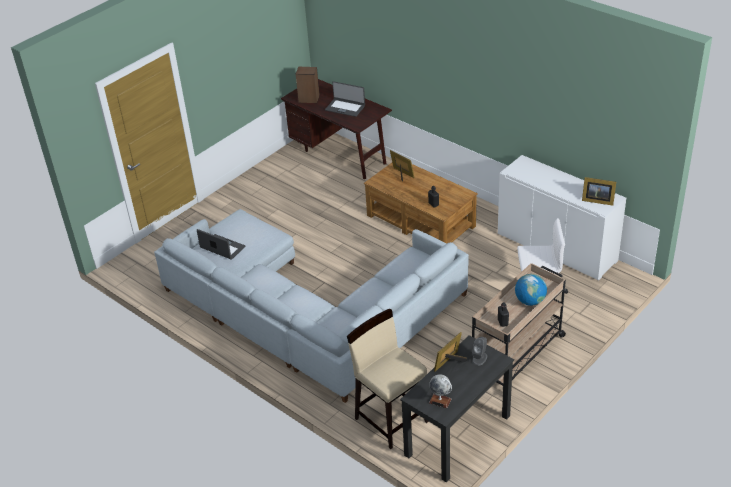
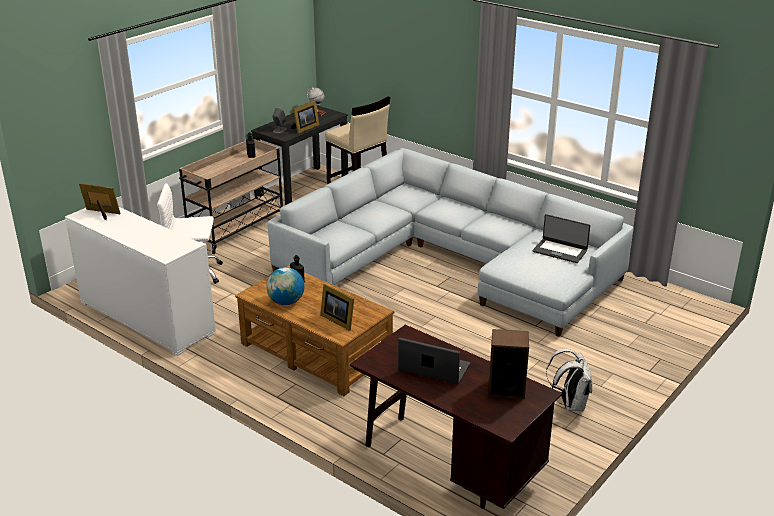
camera: 175 degrees right, 10 degrees down
globe [515,274,547,306] -> globe moved to [266,267,304,305]
none -> white backpack [546,348,593,412]

